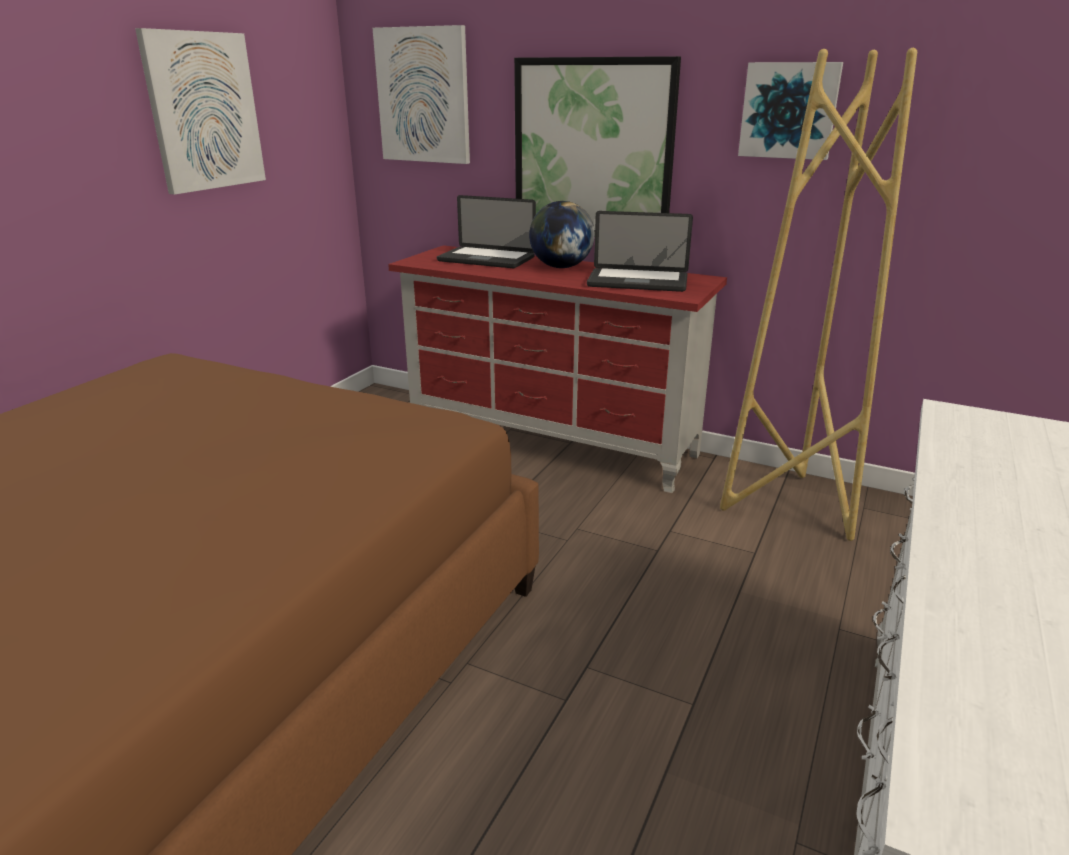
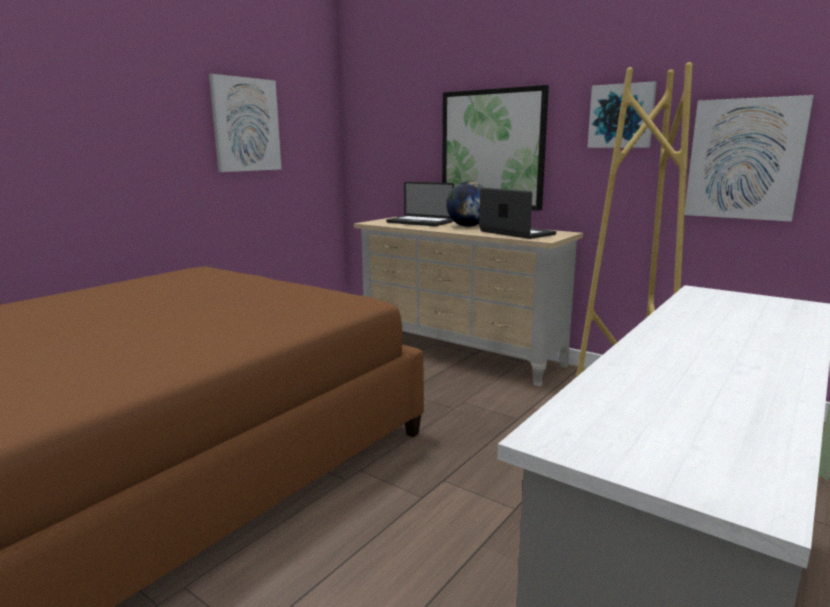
camera: 10 degrees right, 10 degrees down
picture [373,25,470,164] -> picture moved to [684,95,814,222]
red dresser [388,245,727,493] -> beige dresser [354,217,583,387]
laptop [587,211,693,292] -> laptop turned 150 degrees counterclockwise [479,188,556,239]

